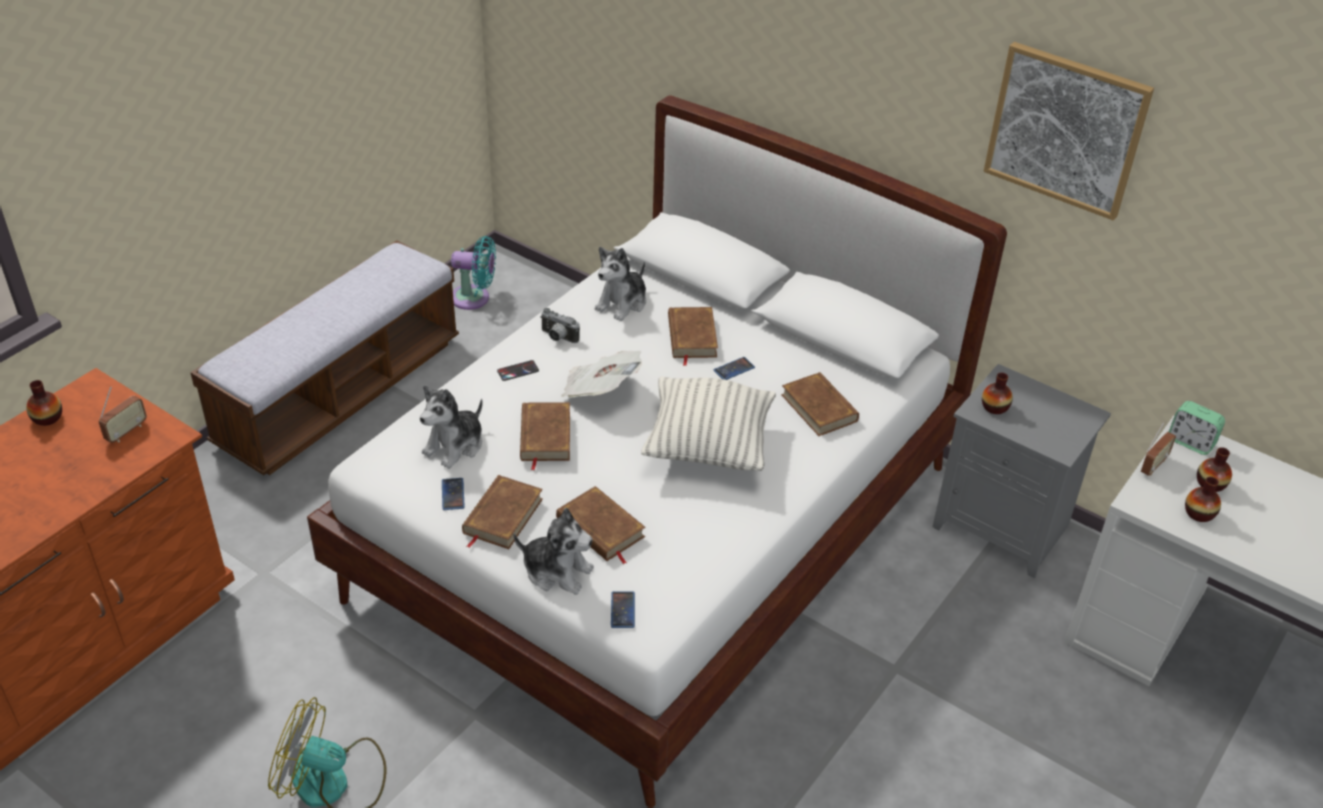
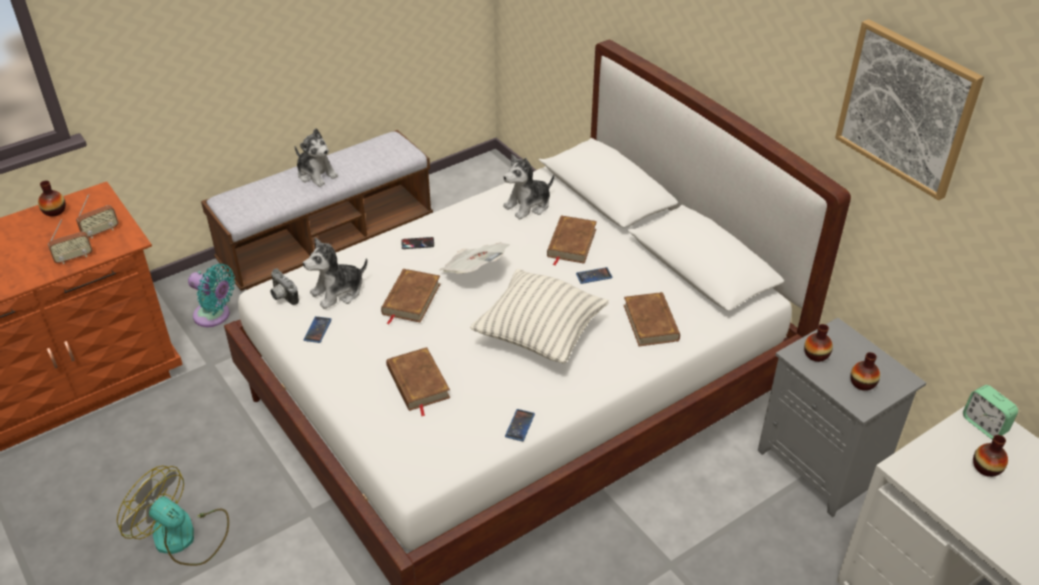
camera: 20 degrees right, 0 degrees up
turquoise fan [451,236,496,310] -> turquoise fan moved to [188,264,235,327]
brown book [462,475,543,549] -> none
plush toy [513,508,594,595] -> plush toy moved to [295,128,338,187]
camera [540,308,580,343] -> camera moved to [270,268,299,305]
phone [611,591,635,628] -> phone moved to [505,409,535,441]
radio [1141,422,1176,476] -> radio moved to [48,220,92,264]
vase [1185,477,1221,522] -> vase moved to [850,352,880,391]

